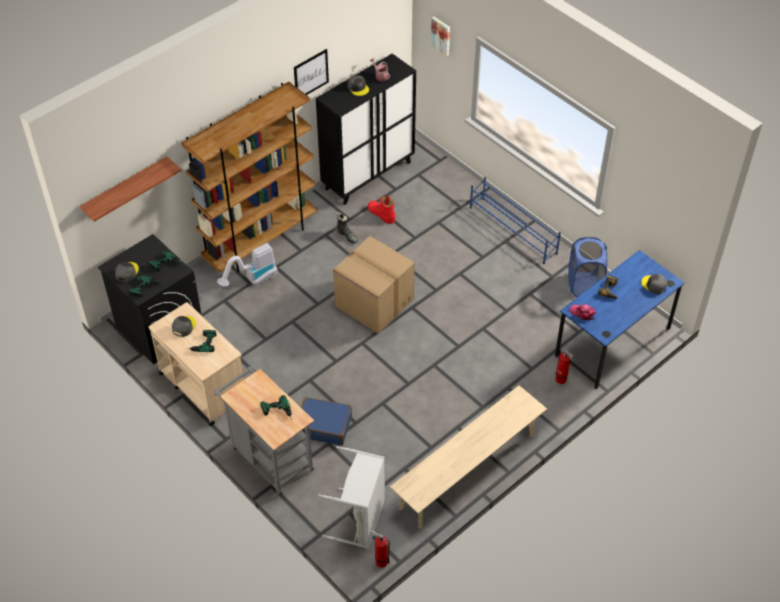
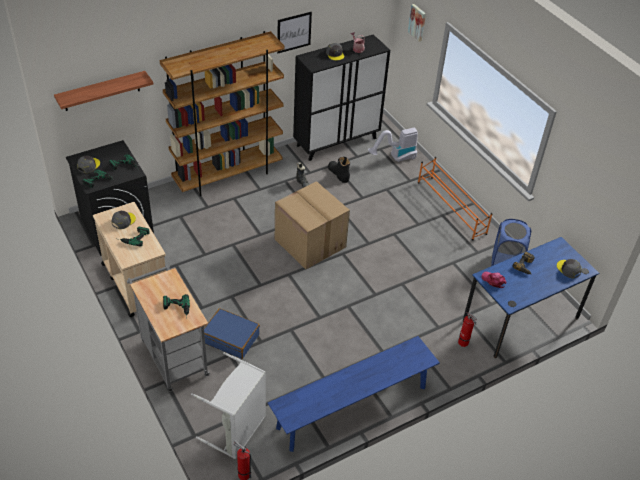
camera: 10 degrees right, 5 degrees down
vacuum cleaner [217,243,278,286] -> vacuum cleaner moved to [368,128,418,162]
red boot [368,196,395,224] -> black boot [328,157,350,183]
beige bench [390,385,547,529] -> blue bench [268,336,440,452]
blue shoe rack [470,177,561,264] -> orange shoe rack [418,157,493,240]

